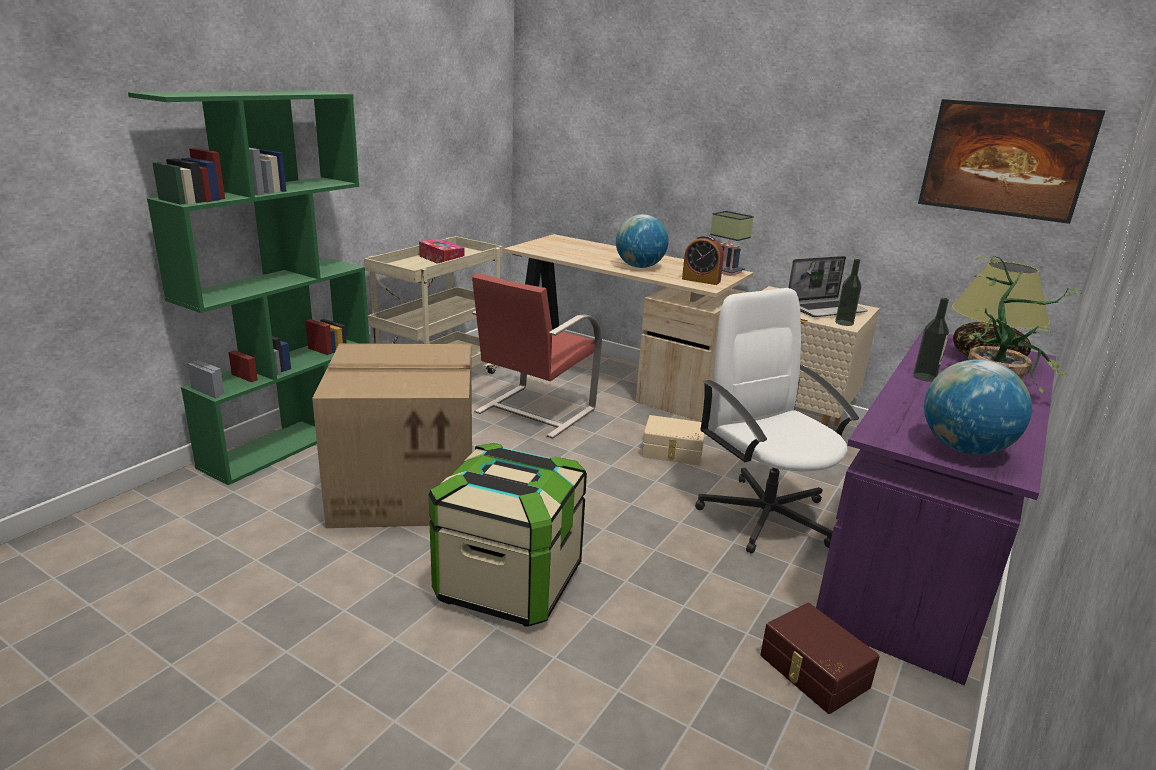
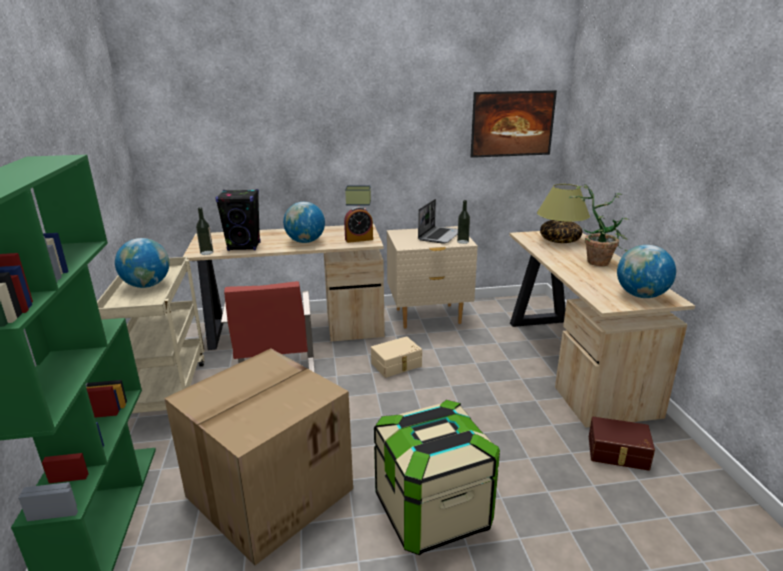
camera: 40 degrees left, 0 degrees up
tissue box [419,239,465,264] -> globe [115,238,169,288]
white office chair [695,288,859,554] -> none
purple desk [816,329,1056,686] -> beige desk [509,231,695,428]
bottle [913,298,949,382] -> bottle moved to [196,207,213,255]
none -> black speaker [215,189,261,251]

